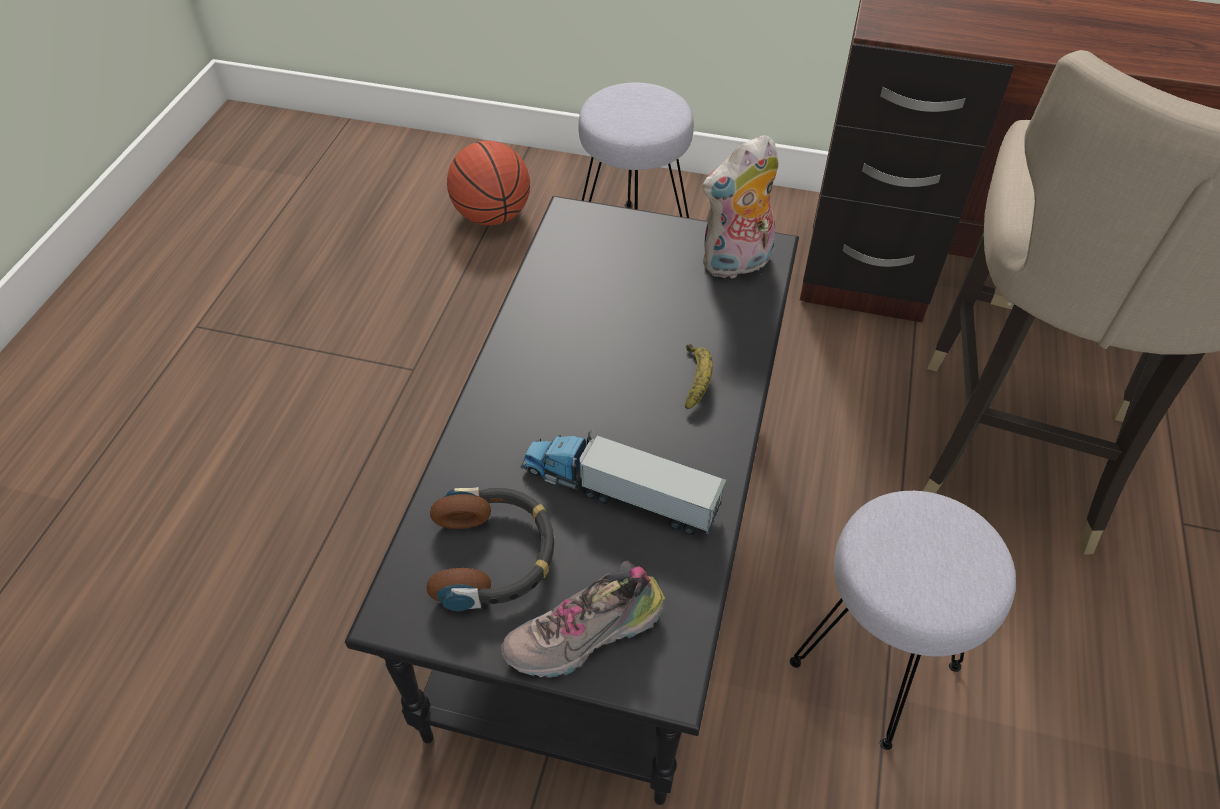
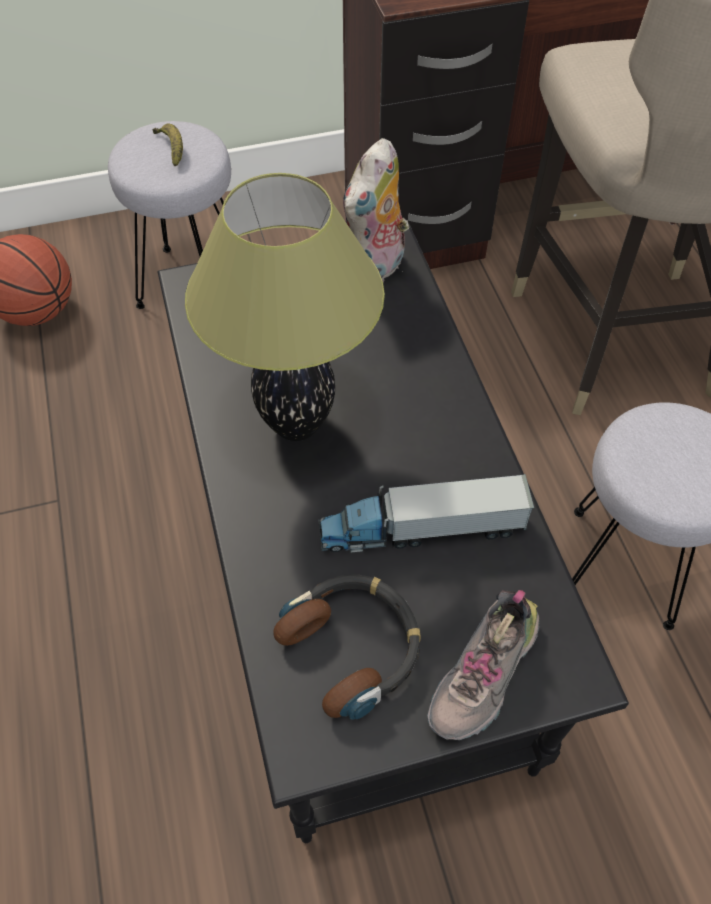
camera: 30 degrees left, 5 degrees up
banana [685,344,713,409] -> banana moved to [153,123,183,167]
none -> table lamp [185,173,385,441]

